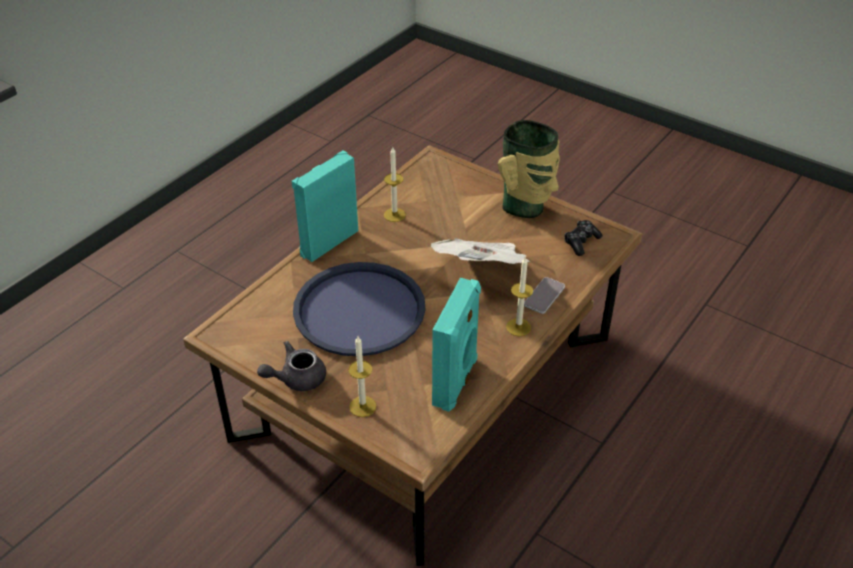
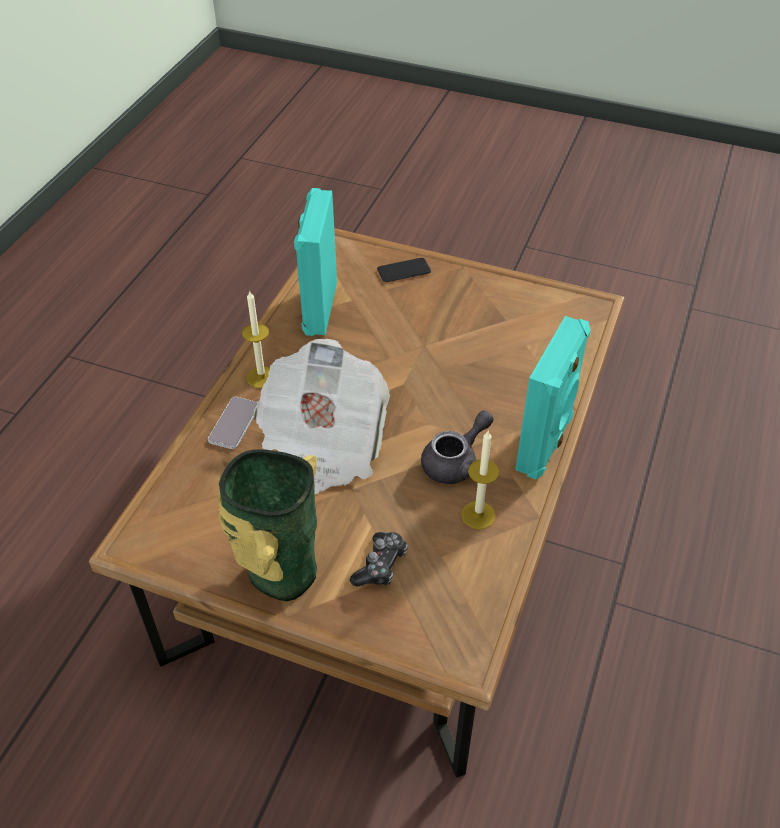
camera: 165 degrees right, 5 degrees up
grey teapot [257,341,326,391] -> grey teapot moved to [421,410,494,484]
blue tray [293,262,425,356] -> none
candle [348,336,376,417] -> phone [377,258,431,282]
game controller [564,220,603,256] -> game controller moved to [350,532,408,587]

